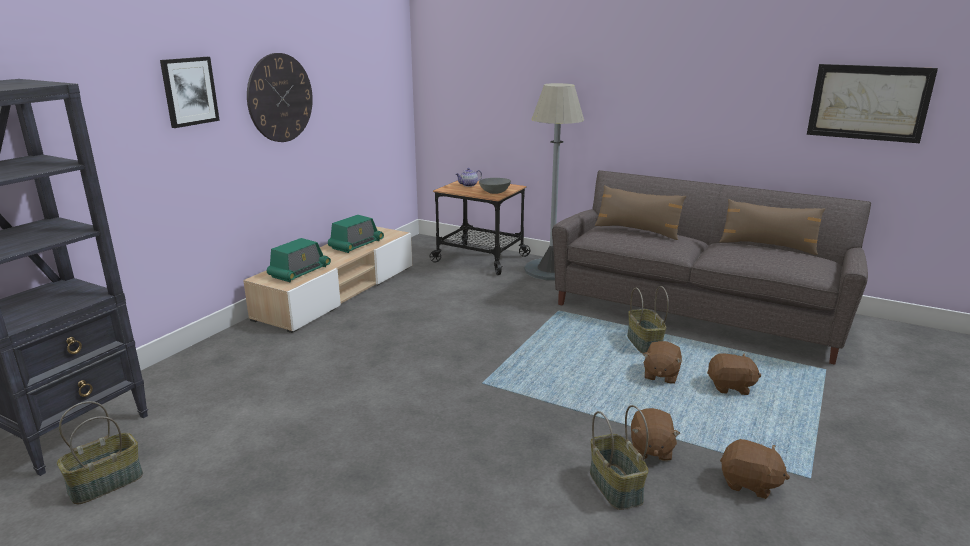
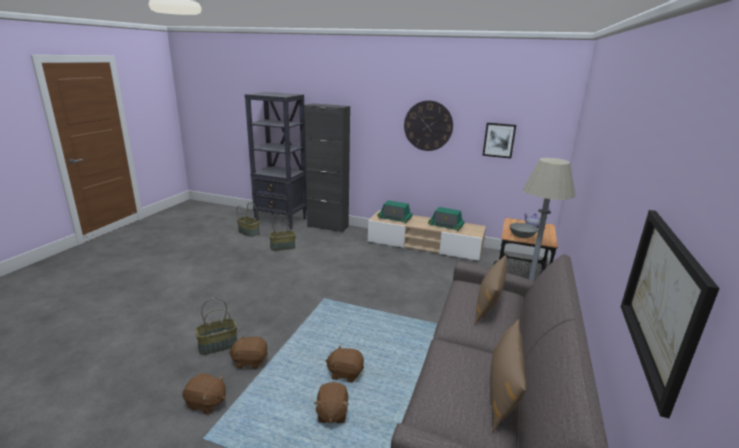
camera: 80 degrees right, 0 degrees up
picture [160,57,220,128] -> picture moved to [482,123,516,158]
basket [627,286,669,353] -> basket moved to [269,215,296,251]
brown plush toy [720,439,790,499] -> brown plush toy turned 90 degrees counterclockwise [182,373,226,415]
none -> black cabinet [304,103,350,233]

